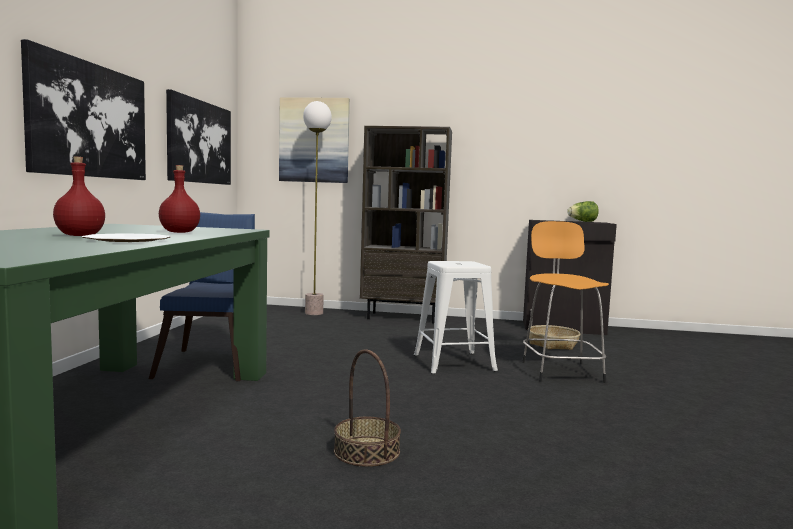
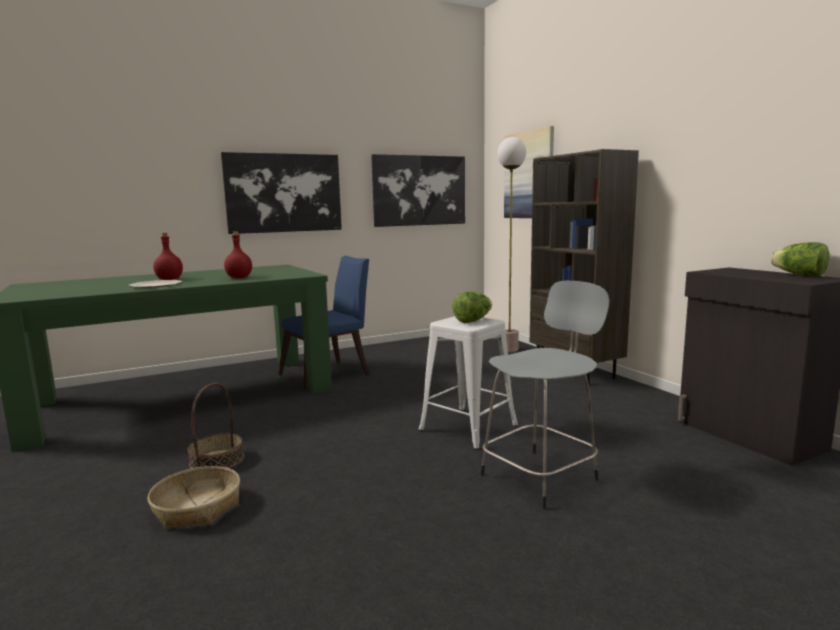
camera: 55 degrees right, 5 degrees up
orange stool [522,221,609,383] -> grey stool [481,281,610,509]
basket [529,325,581,350] -> basket moved to [147,466,240,529]
none -> lettuce [452,292,492,323]

